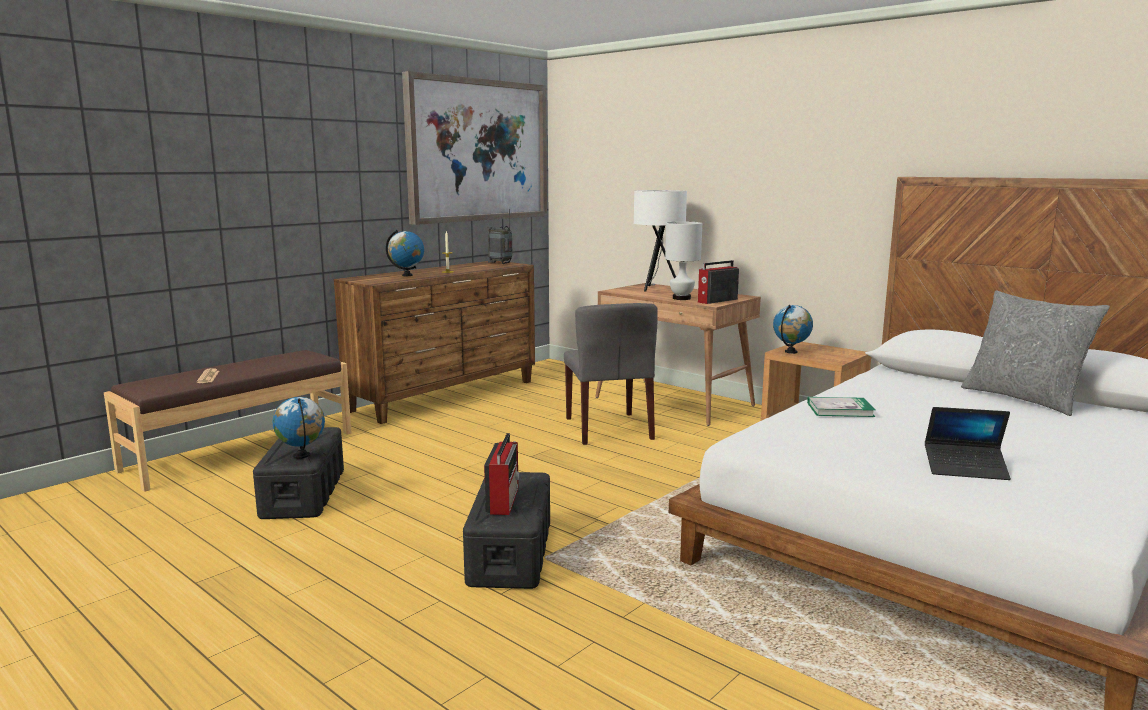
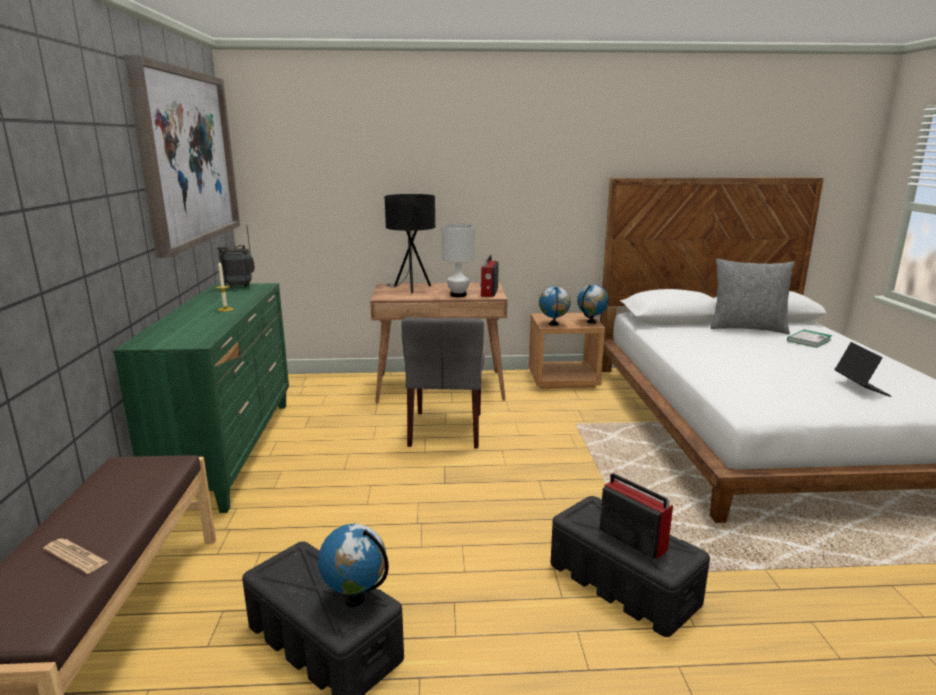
camera: 45 degrees left, 5 degrees up
brown dresser [334,261,535,424] -> green dresser [113,283,289,513]
globe [386,230,424,276] -> globe moved to [577,285,609,324]
grey chair [564,303,658,445] -> grey chair turned 60 degrees clockwise [401,317,484,448]
white table lamp [634,190,687,292] -> black table lamp [385,194,435,293]
book [807,397,876,417] -> book moved to [787,330,832,348]
laptop [925,407,1011,480] -> laptop turned 60 degrees counterclockwise [835,342,891,397]

